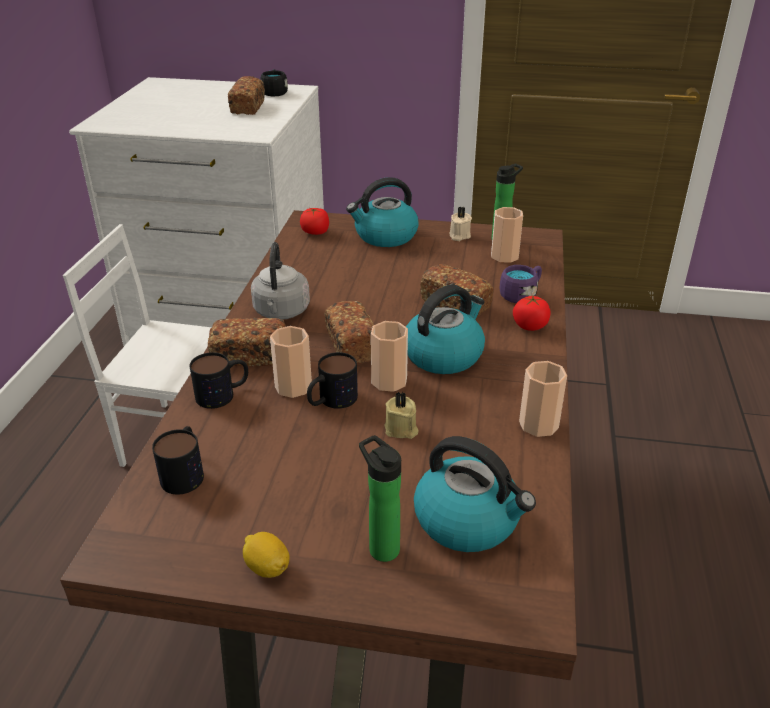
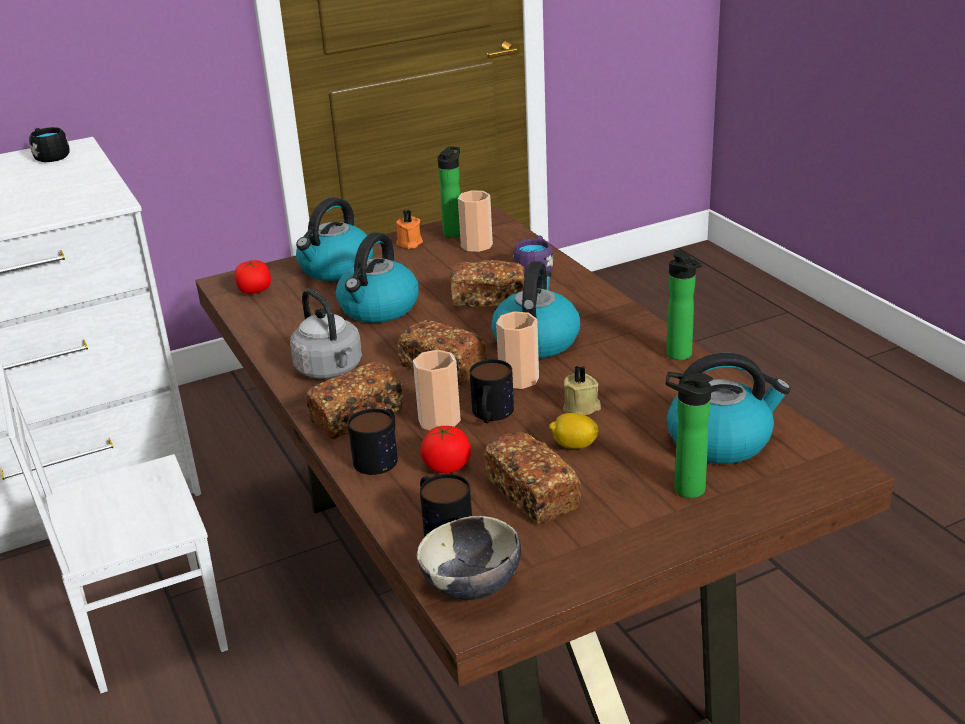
camera: 35 degrees left, 5 degrees down
bread [228,76,265,115] -> bread moved to [484,432,581,524]
lemon [243,532,290,578] -> lemon moved to [549,413,599,449]
beige candle [449,207,472,241] -> orange candle [396,209,423,249]
tomato [513,296,551,331] -> tomato moved to [420,426,471,474]
cup [519,361,567,437] -> bottle [666,250,702,360]
none -> kettle [336,232,419,323]
none -> bowl [417,516,521,601]

